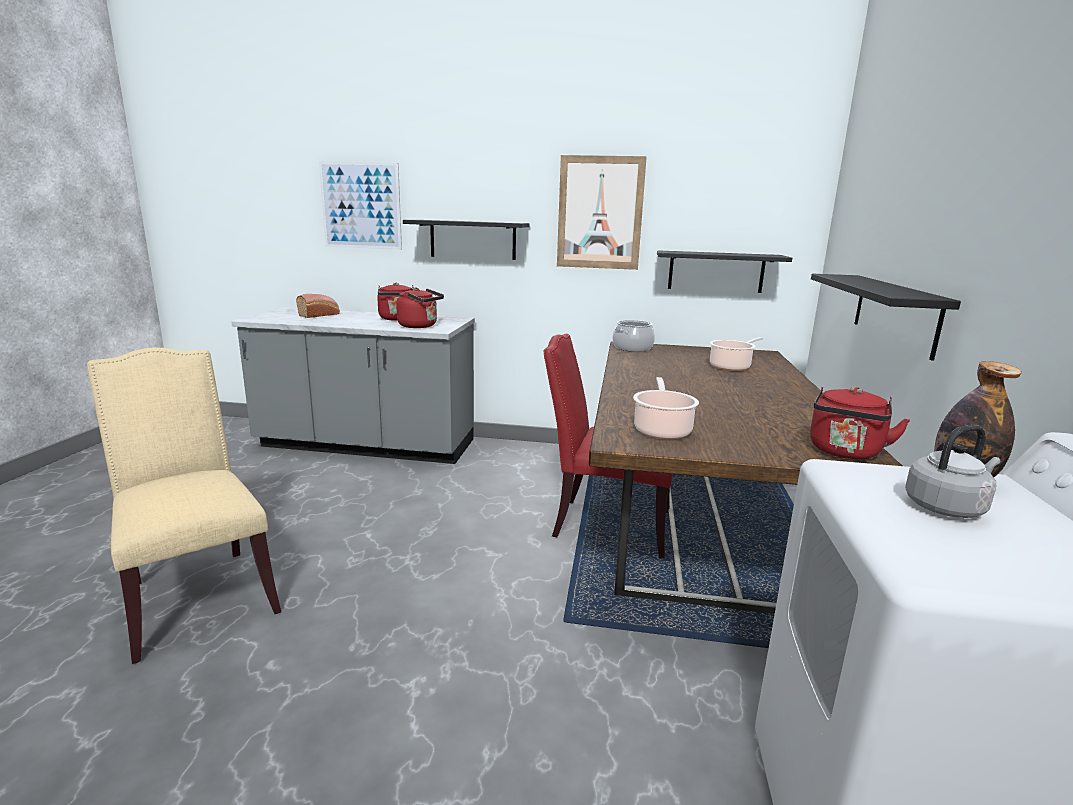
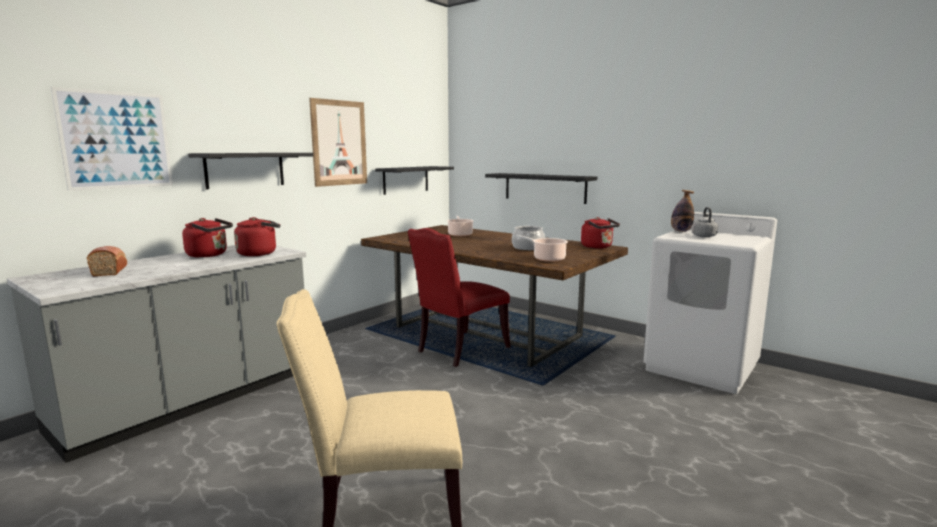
camera: 60 degrees left, 5 degrees down
cooking pot [613,320,655,352] -> cooking pot moved to [512,226,545,250]

